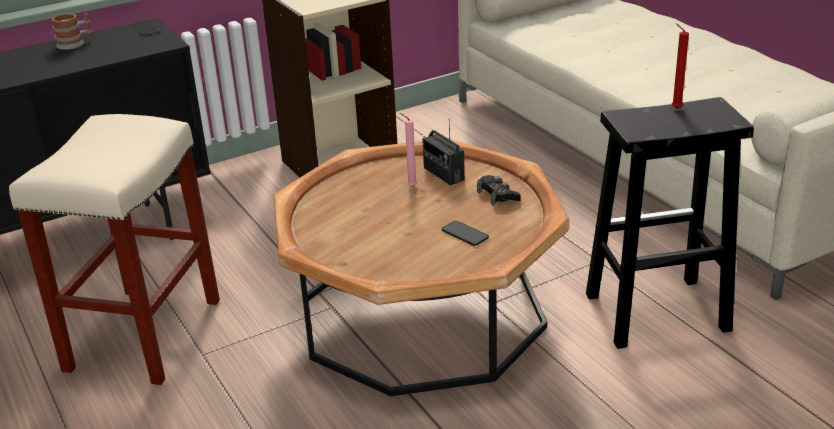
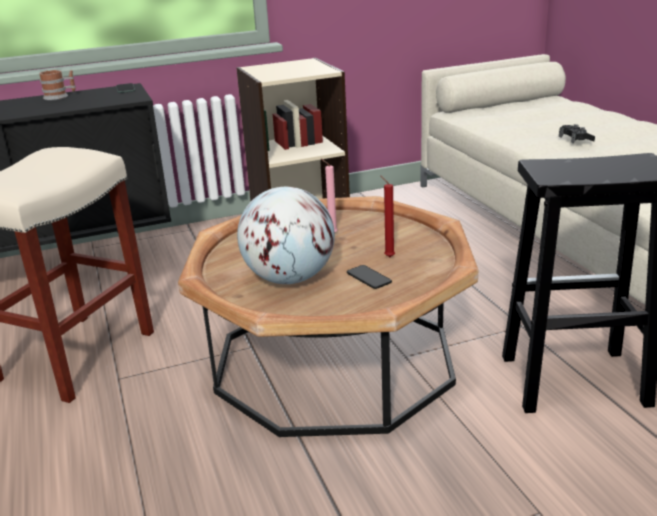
camera: 10 degrees right, 5 degrees down
radio [422,118,465,186] -> none
black game controller [477,175,521,206] -> black game controller moved to [559,124,595,143]
red candle [672,23,689,109] -> red candle moved to [380,175,395,257]
none -> globe [237,187,335,284]

